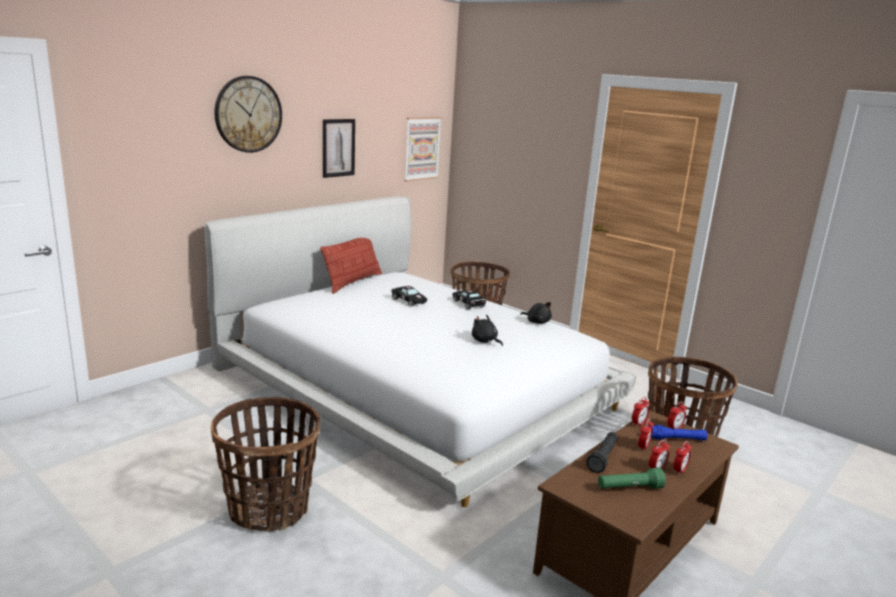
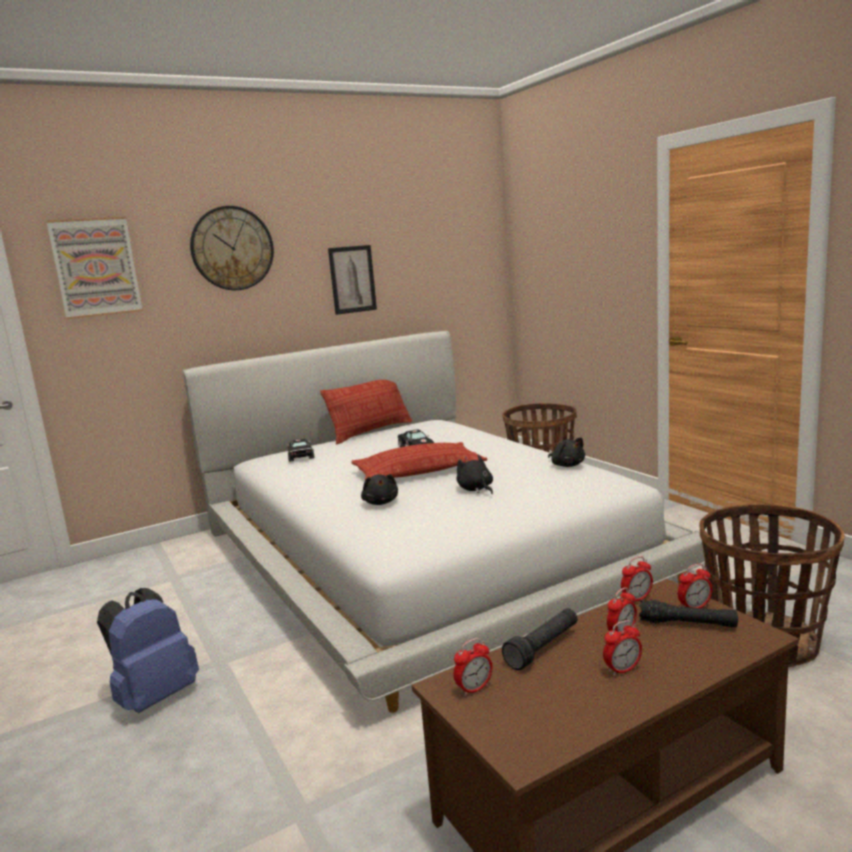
camera: 20 degrees right, 5 degrees down
basket [211,397,320,532] -> blue backpack [97,588,199,713]
picture [404,117,442,181] -> picture moved to [46,217,143,319]
black toy car [452,290,486,309] -> black toy car moved to [287,439,314,462]
green flashlight [598,468,666,489] -> none
blue flashlight [649,425,707,441] -> black flashlight [639,600,738,628]
alarm clock [673,441,692,475] -> alarm clock moved to [454,638,493,696]
none -> pillow [351,442,488,481]
none -> black plush toy [361,474,398,505]

